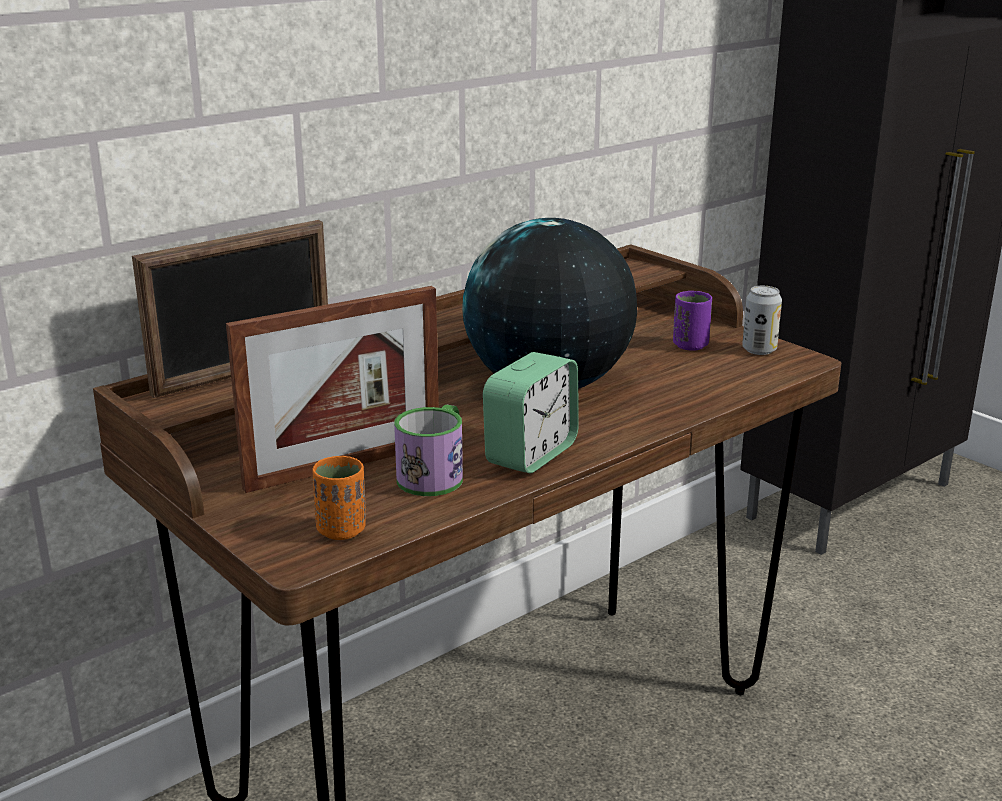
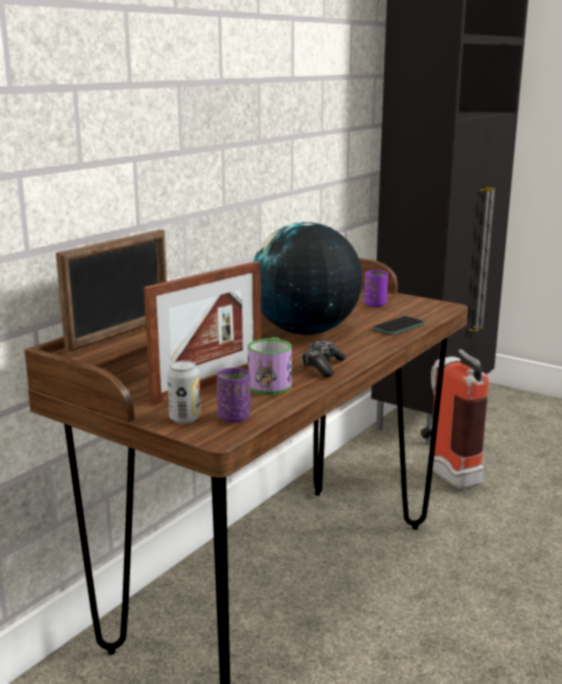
camera: 15 degrees left, 5 degrees down
orange cup [312,456,366,540] -> purple cup [217,368,251,423]
alarm clock [483,352,579,473] -> game controller [301,340,346,377]
can [742,286,782,355] -> can moved to [167,360,201,424]
none -> phone [372,316,425,335]
none -> fire extinguisher [421,349,489,490]

